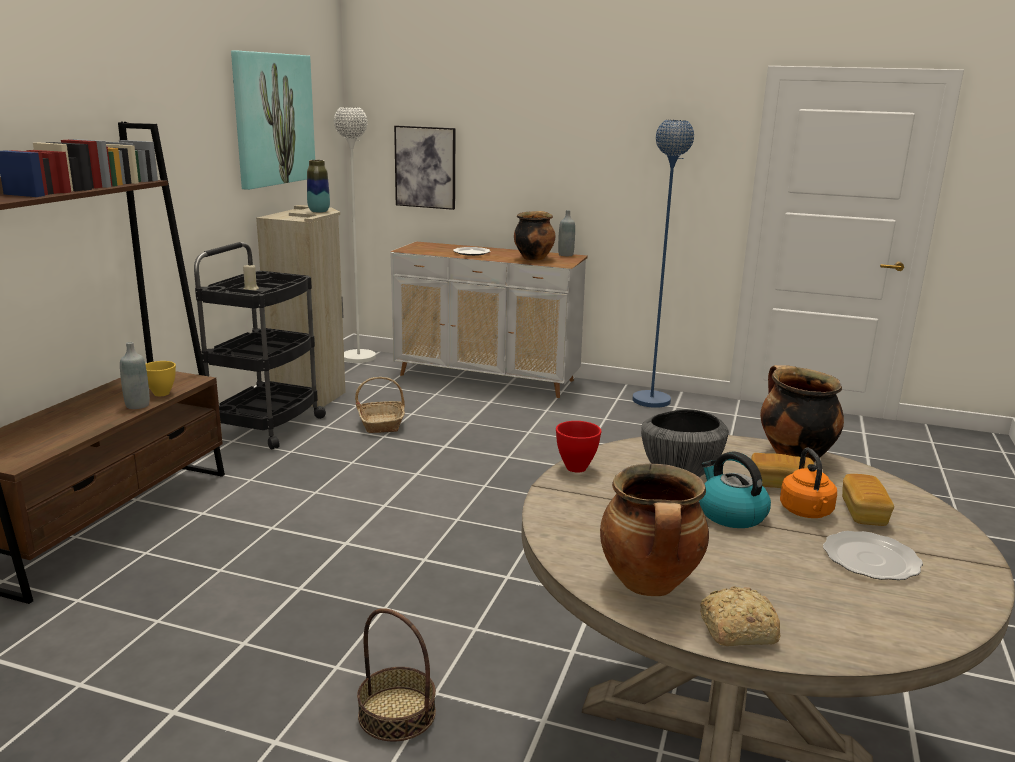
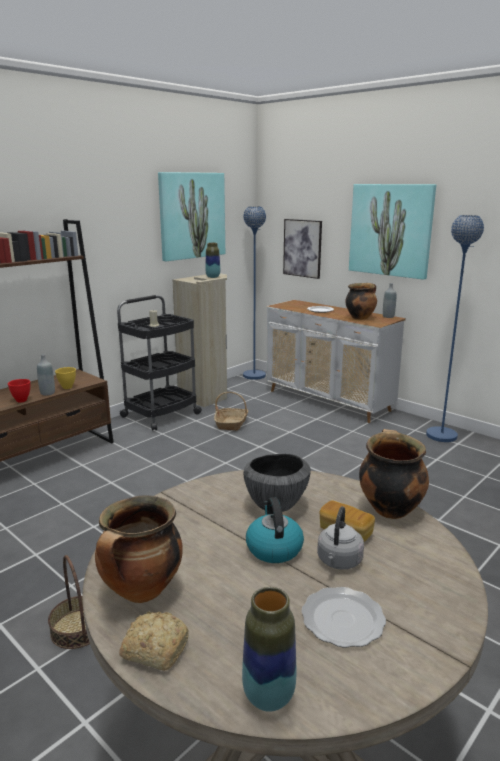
camera: 25 degrees right, 0 degrees up
white floor lamp [334,107,376,363] -> blue floor lamp [243,206,266,380]
red bowl [556,421,601,473] -> red bowl moved to [8,379,30,403]
orange kettle [780,447,837,518] -> grey kettle [317,506,364,570]
bread [842,474,894,526] -> none
none -> vase [242,587,296,712]
none -> picture [349,184,436,280]

